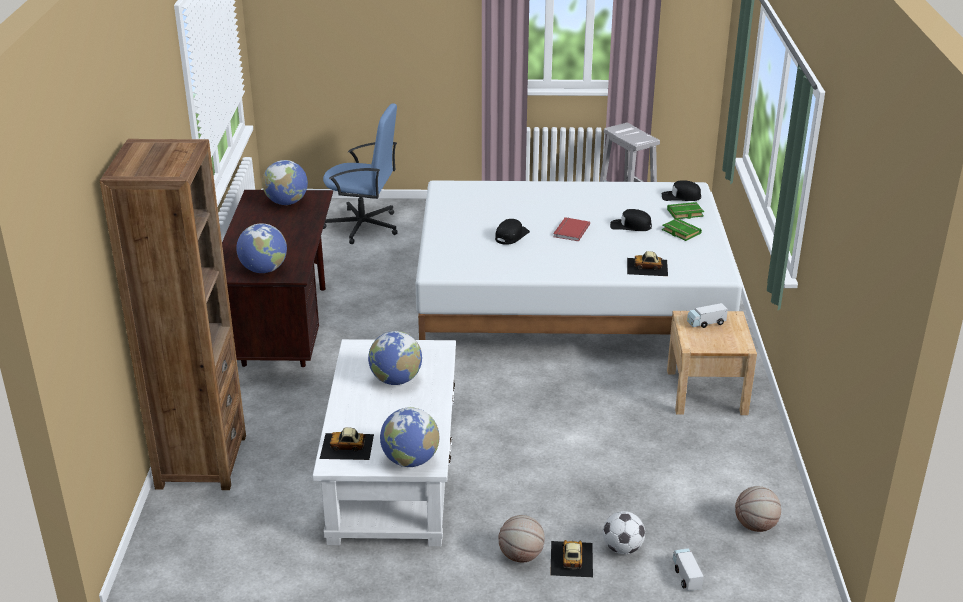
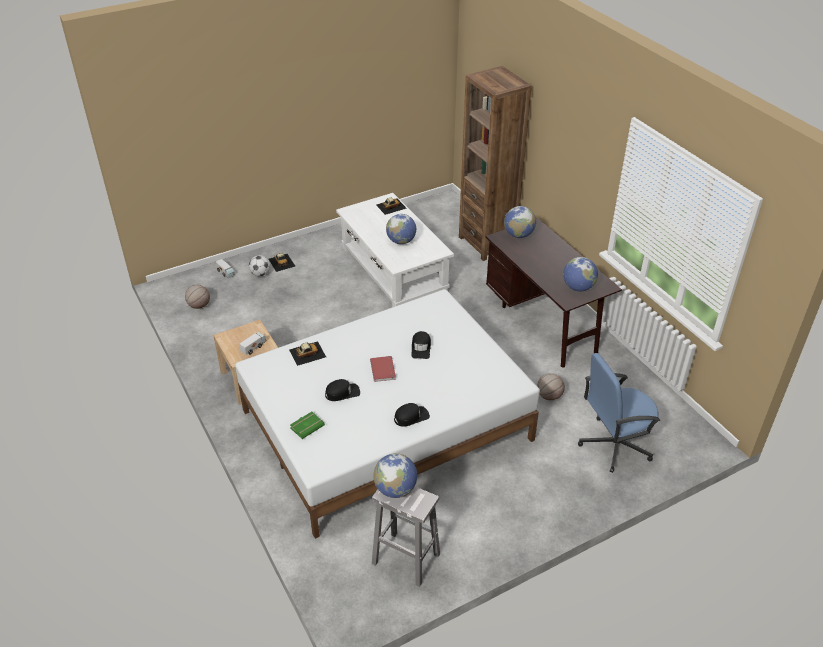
camera: 150 degrees right, 10 degrees up
globe [380,407,439,467] -> globe moved to [373,453,417,498]
basketball [499,515,545,562] -> basketball moved to [537,373,565,400]
black cap [662,180,701,201] -> black cap moved to [394,403,430,427]
green book [662,218,702,241] -> none

